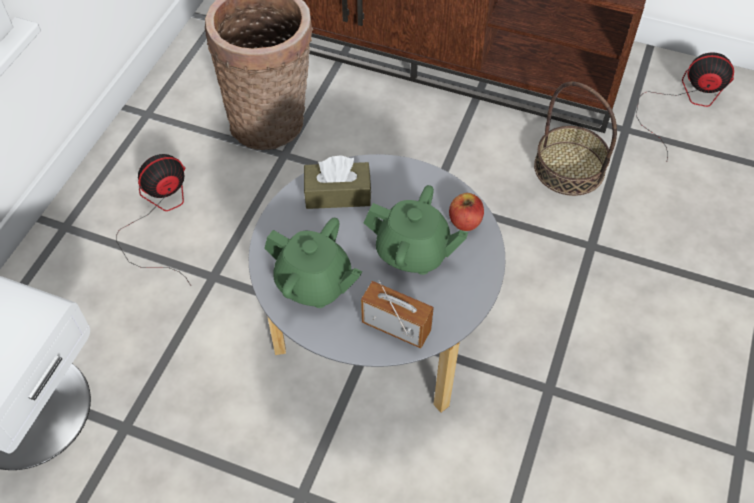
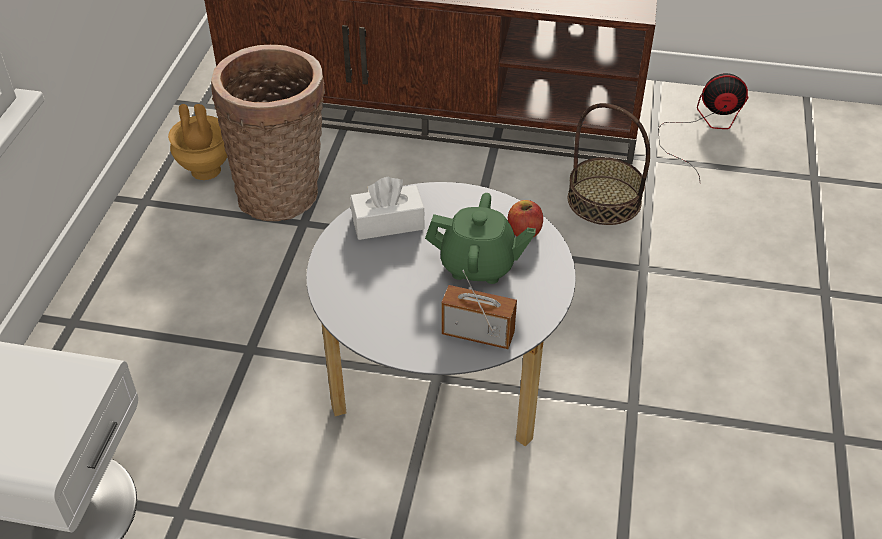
camera: 10 degrees left, 10 degrees down
fan [116,154,191,286] -> none
green teapot [264,218,362,308] -> none
brown tissue box [304,155,371,209] -> white tissue box [350,177,425,240]
none -> brown vase [168,104,228,180]

